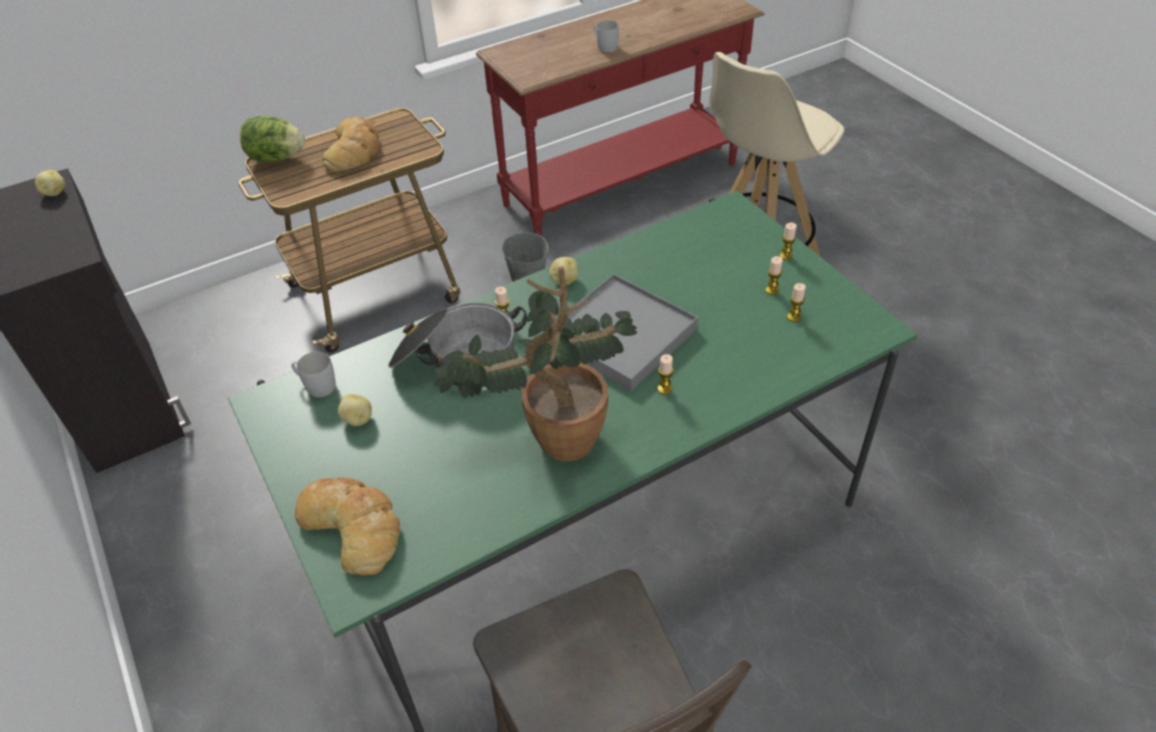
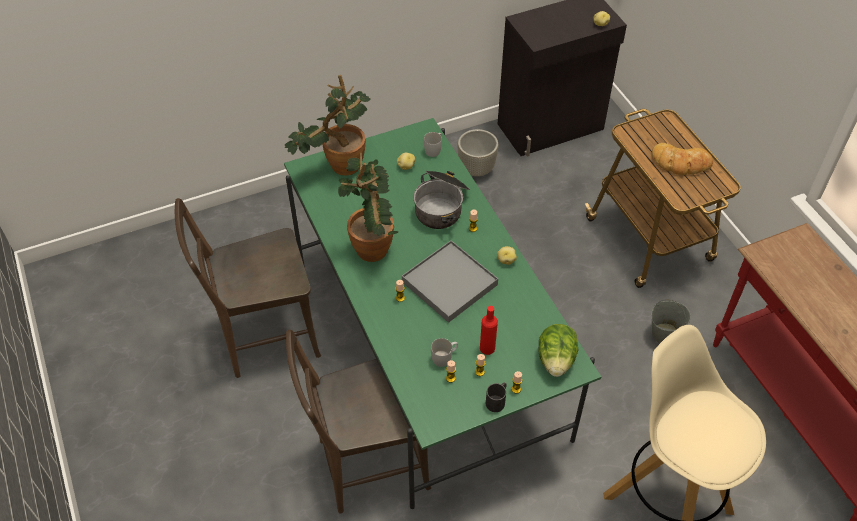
camera: 95 degrees right, 5 degrees up
lettuce [240,116,305,162] -> lettuce moved to [538,324,578,377]
bread [295,477,400,575] -> potted plant [284,75,371,176]
white mug [594,20,619,53] -> white mug moved to [431,338,458,367]
none -> brown chair [286,330,431,513]
none -> grey planter [458,129,498,177]
none -> red bottle [480,306,498,355]
none -> black mug [486,383,506,412]

